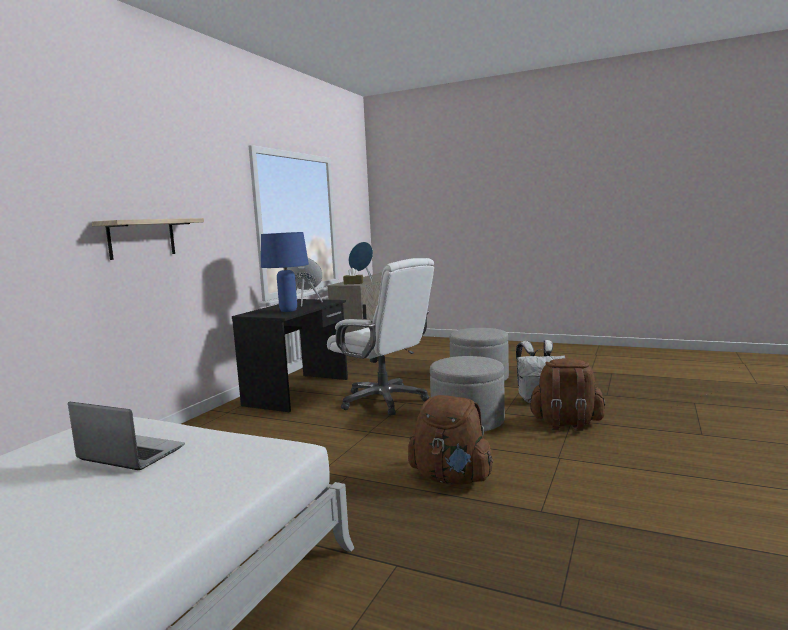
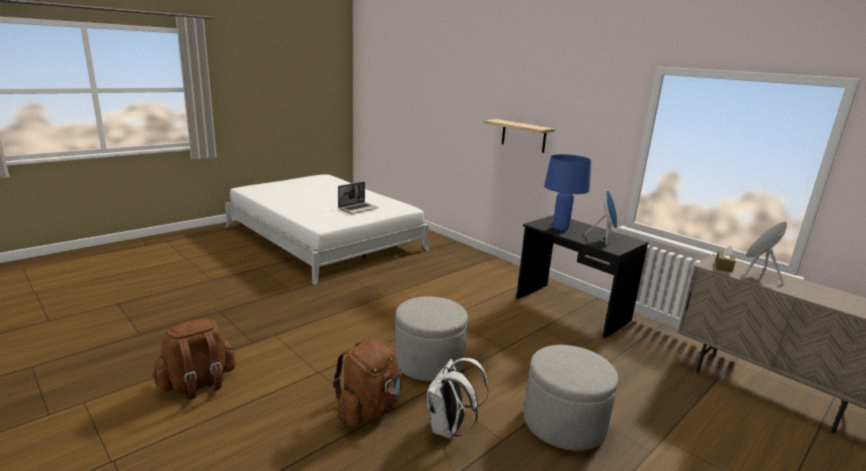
camera: 110 degrees right, 10 degrees up
white office chair [327,258,434,416] -> none
brown backpack [408,395,494,485] -> brown backpack moved to [152,319,236,400]

